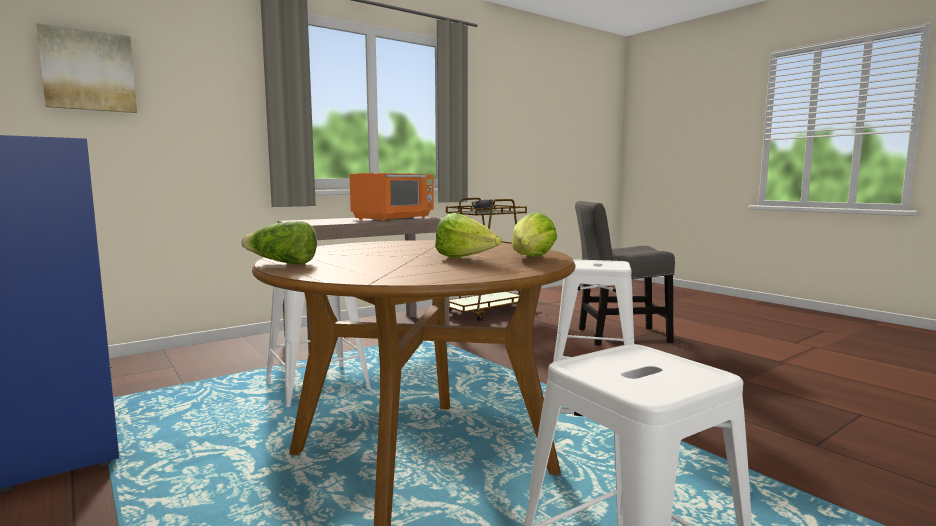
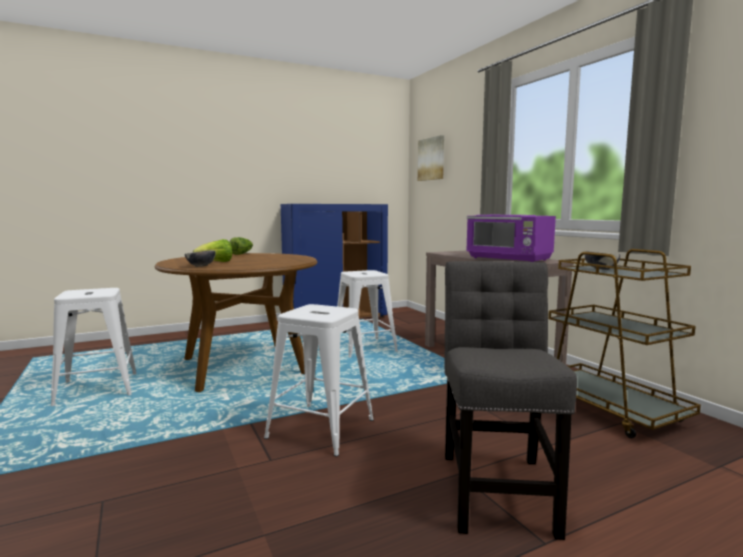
camera: 100 degrees right, 0 degrees up
orange microwave [349,173,434,221] -> purple microwave [466,215,556,262]
lettuce [512,212,557,257] -> bowl [185,250,215,267]

